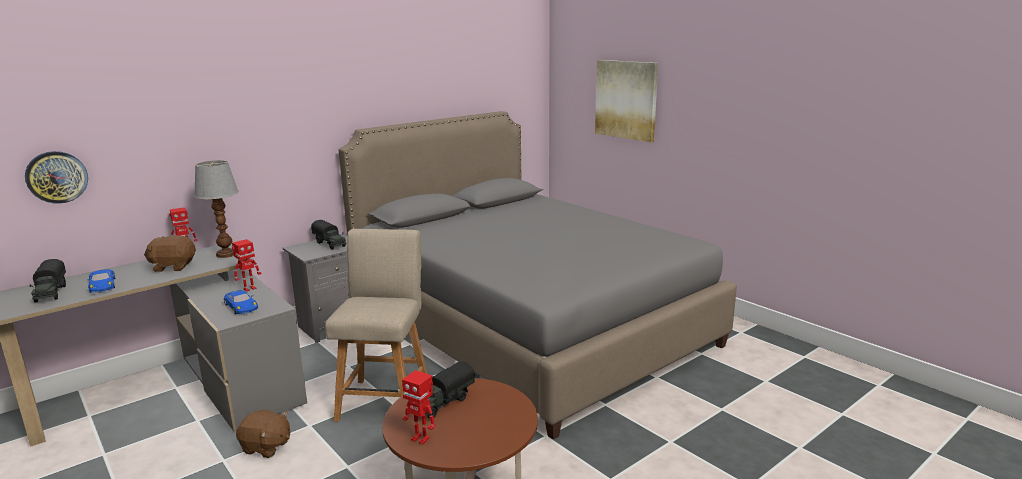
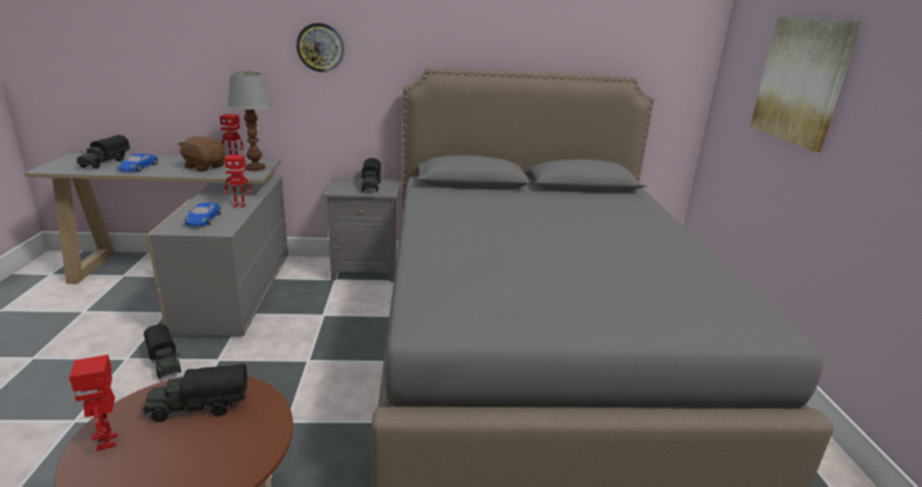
camera: 35 degrees right, 5 degrees up
wall clock [25,151,88,204] -> wall clock moved to [296,23,344,72]
brown plush toy [236,410,290,458] -> toy truck [144,324,181,379]
beige chair [325,229,427,422] -> none

